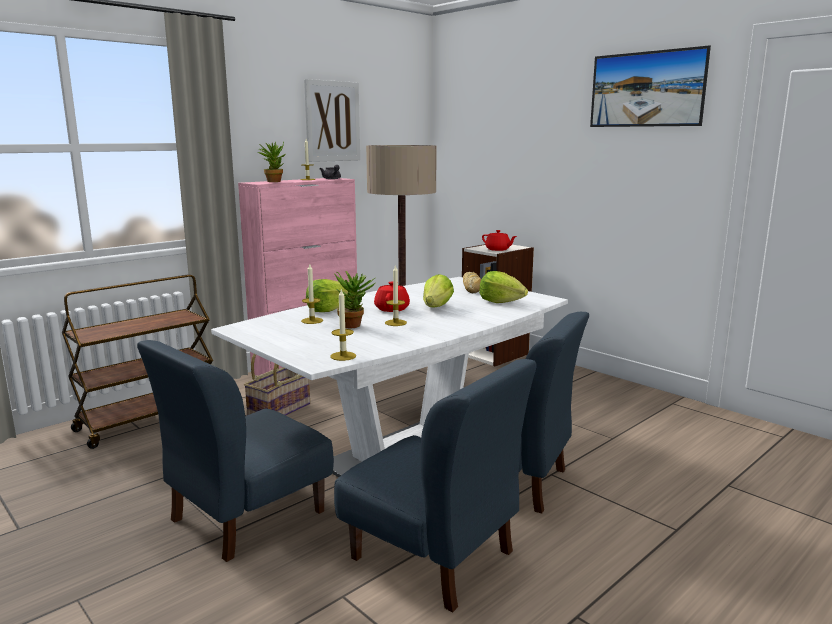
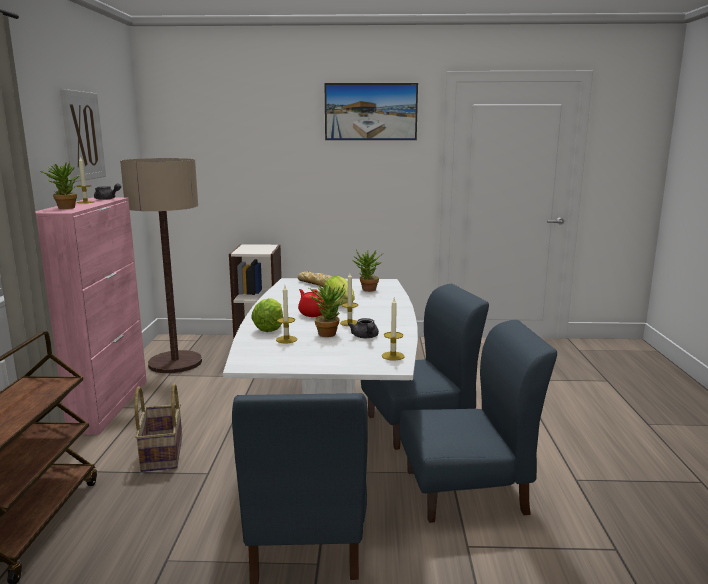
camera: 45 degrees left, 0 degrees up
lettuce [479,271,528,303] -> potted plant [353,250,384,292]
red teapot [482,230,517,251] -> none
none -> grey teapot [348,318,379,338]

